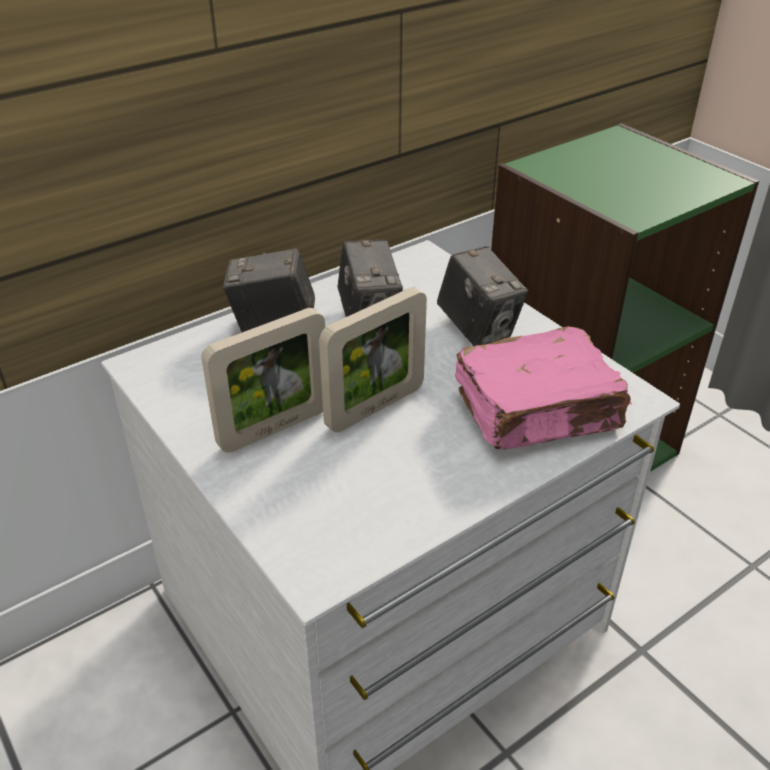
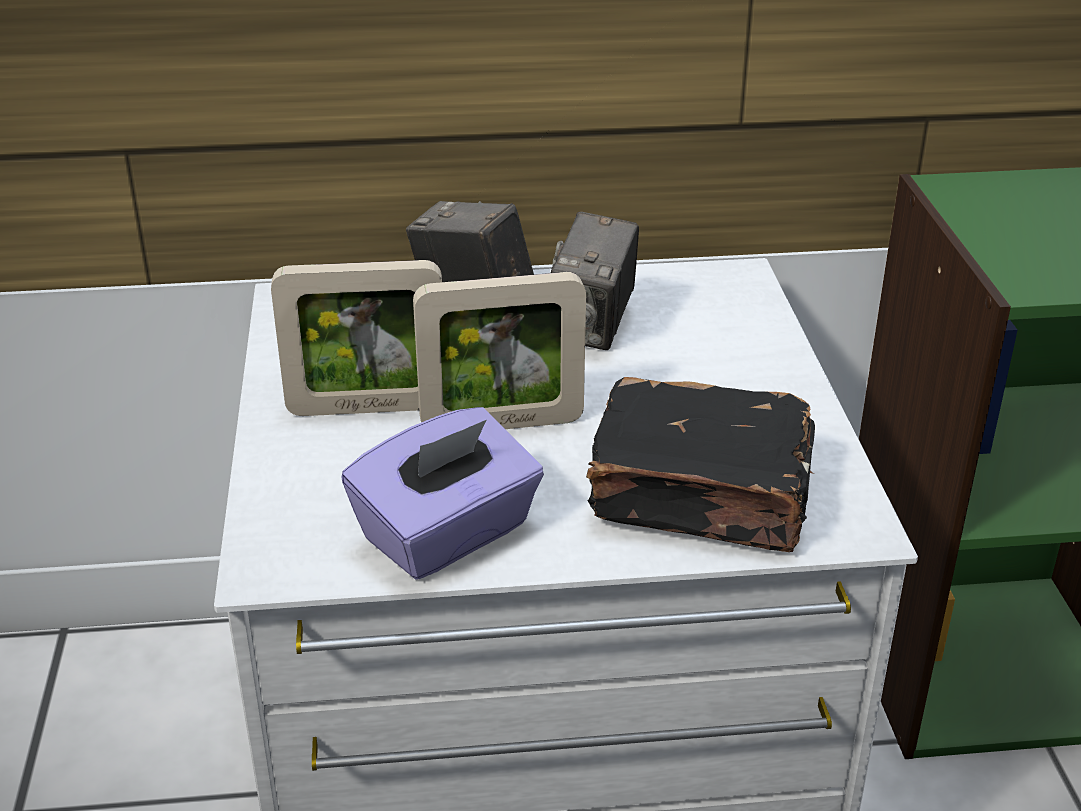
camera: 30 degrees right, 5 degrees down
camera [437,246,528,346] -> none
pink book [455,326,632,450] -> black book [586,377,815,552]
none -> purple tissue box [341,407,544,580]

